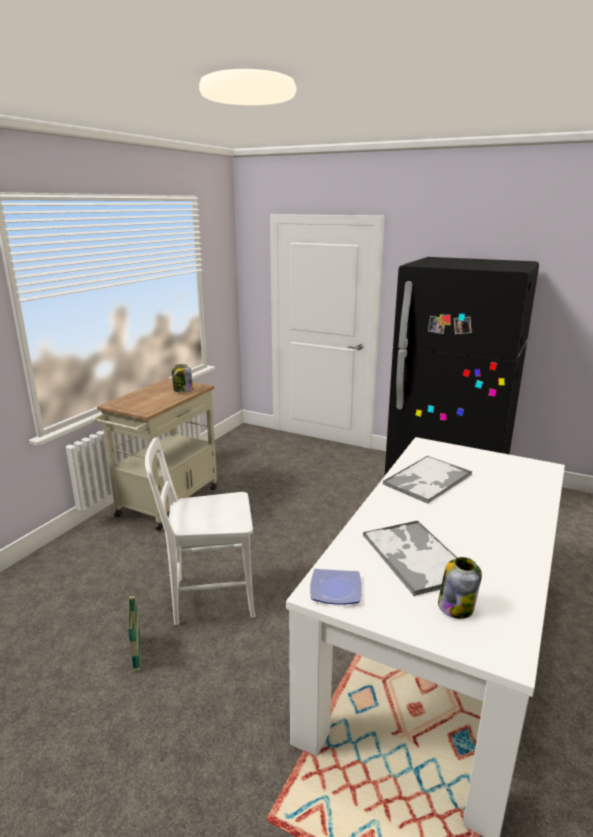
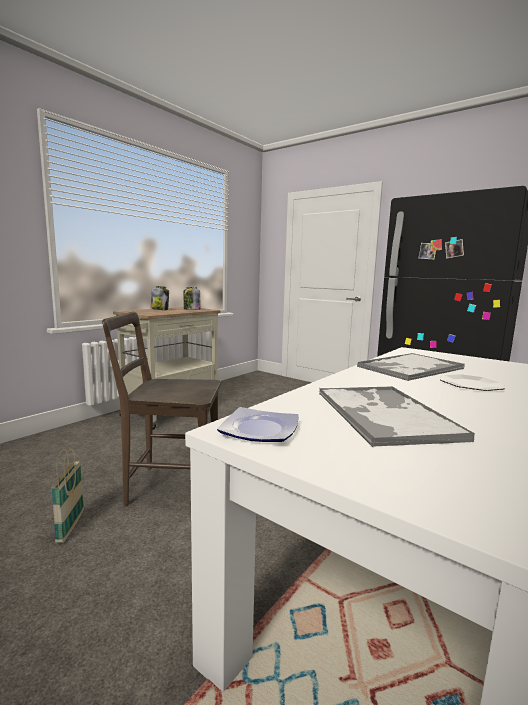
camera: 10 degrees right, 10 degrees down
white chair [145,438,256,625] -> brown chair [102,312,221,506]
jar [438,557,482,619] -> jar moved to [151,286,169,310]
none -> plate [440,374,505,391]

